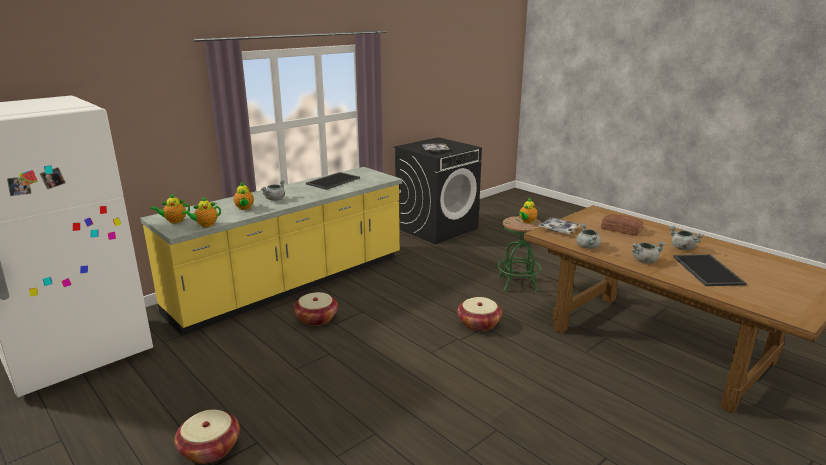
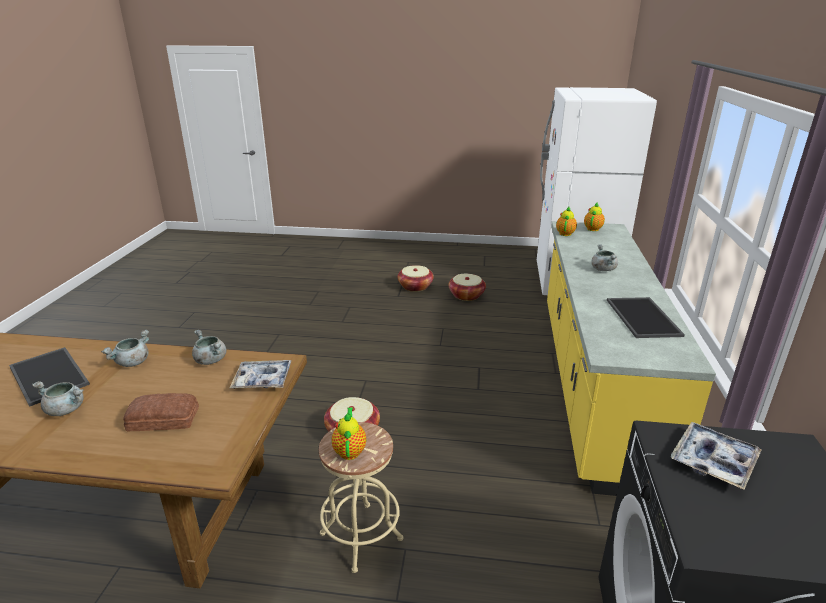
camera: 140 degrees right, 5 degrees up
teapot [234,182,254,210] -> none
basket [294,292,338,326] -> basket moved to [448,274,486,301]
green stool [497,216,542,292] -> beige stool [319,422,404,573]

